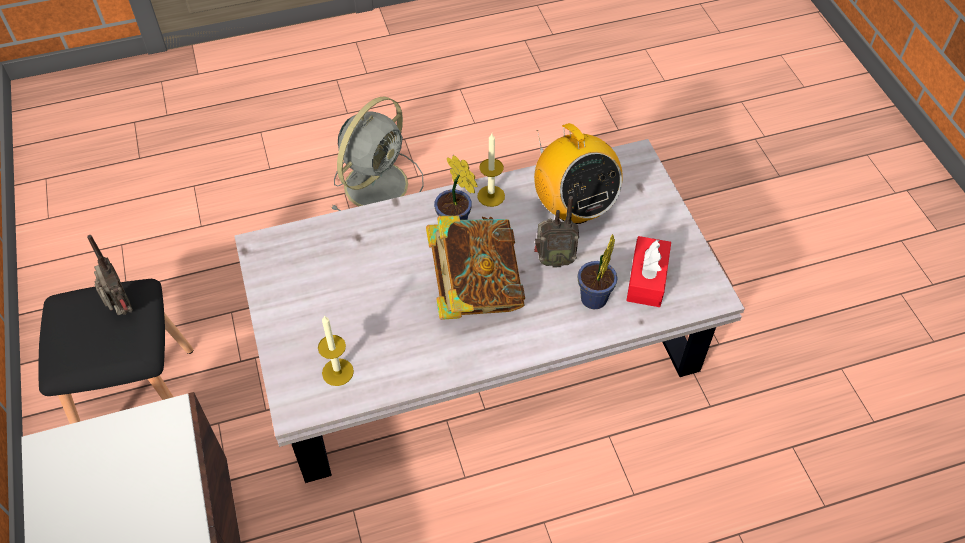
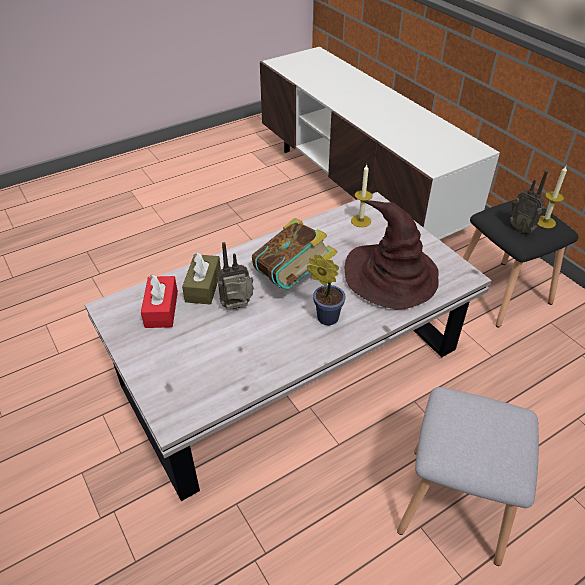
camera: 165 degrees right, 10 degrees down
grey fan [331,96,424,211] -> grey stool [397,387,539,566]
candle [477,133,505,207] -> candle moved to [537,166,567,228]
radio [534,123,623,224] -> none
potted plant [578,234,618,309] -> brown tissue box [182,252,221,305]
none -> brown hat [345,200,439,310]

